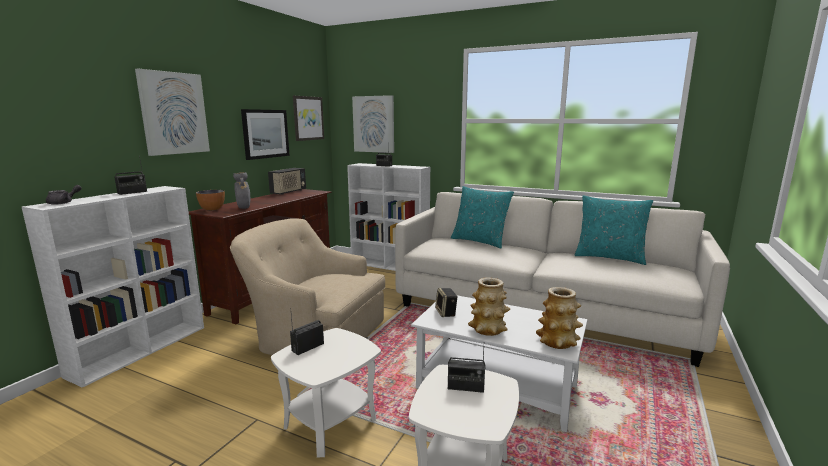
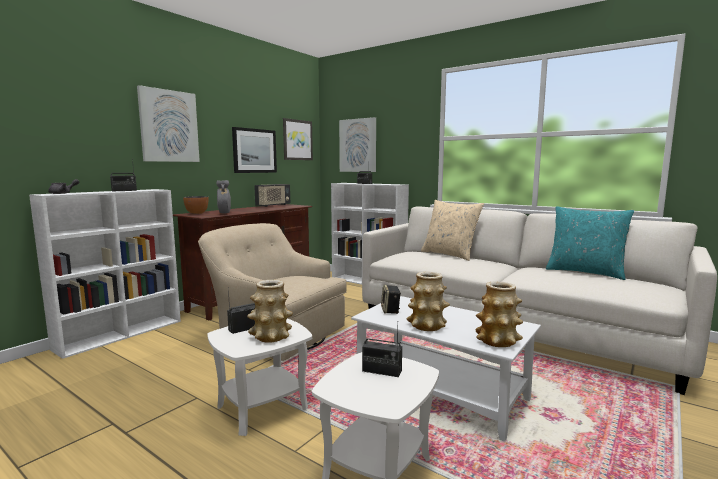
camera: 10 degrees right, 5 degrees down
turquoise pillow [451,186,514,248] -> beige pillow [421,200,484,261]
none -> vase [247,280,293,343]

